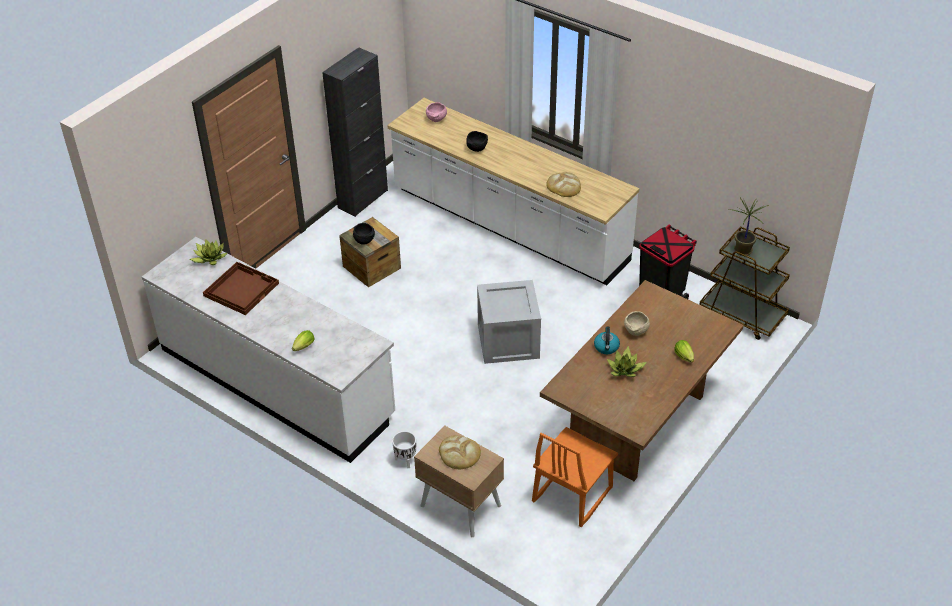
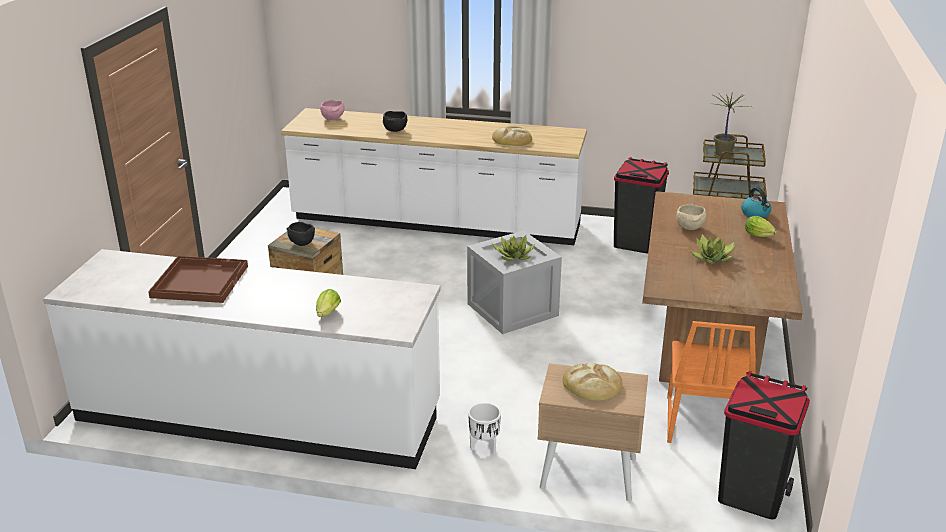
camera: 25 degrees left, 15 degrees down
potted plant [190,239,227,265] -> potted plant moved to [492,235,535,261]
black cabinet [322,47,388,217] -> none
kettle [594,327,620,354] -> kettle moved to [741,187,771,218]
none -> black trash can [718,371,810,520]

